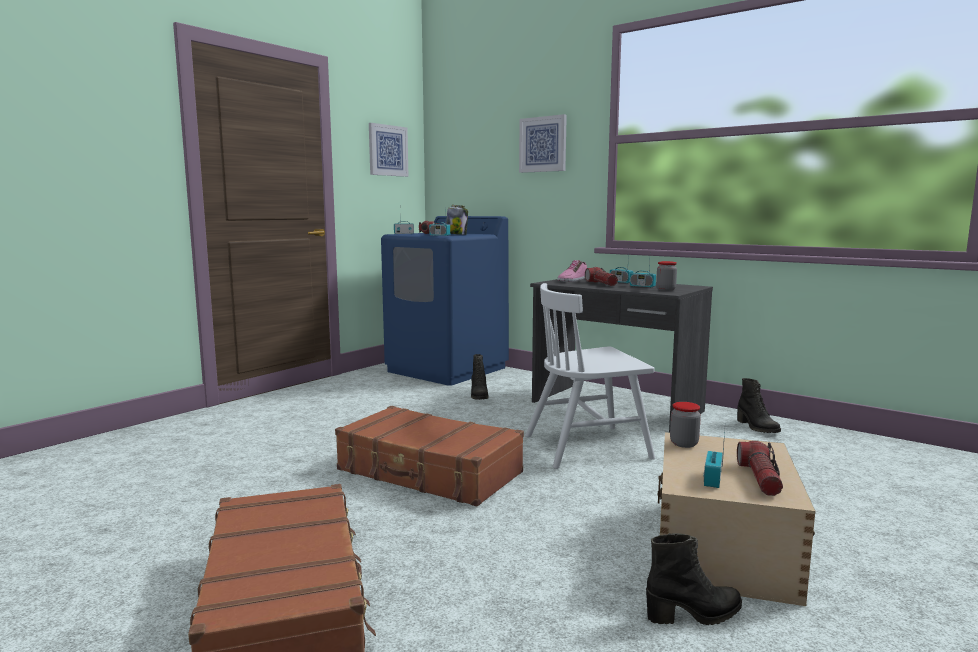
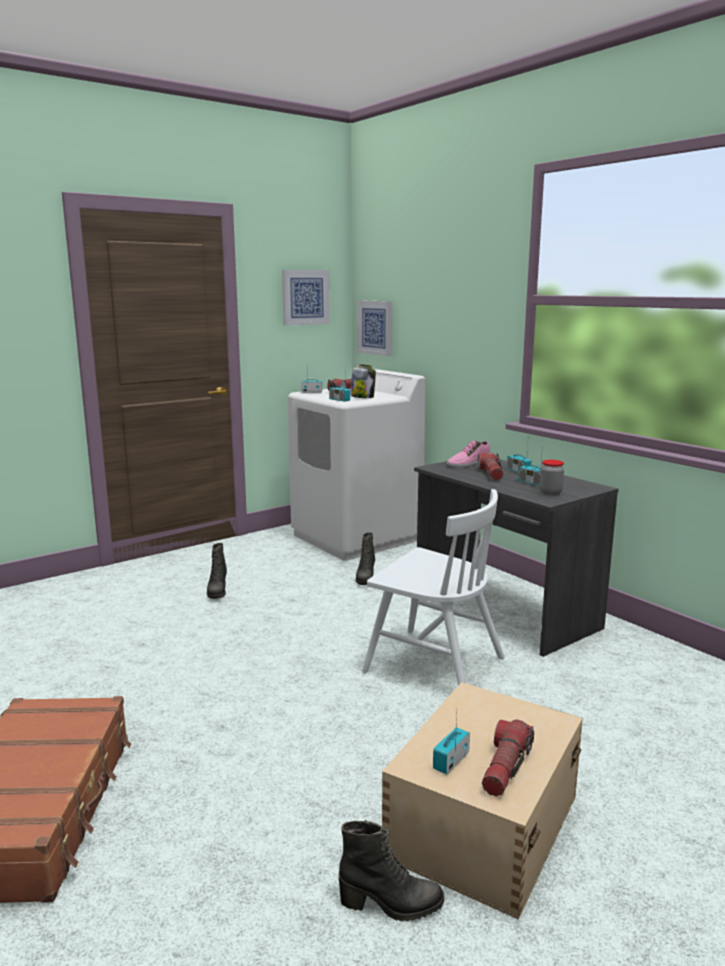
camera: 15 degrees right, 5 degrees up
brown suitcase [335,406,524,507] -> none
blue washing machine [381,216,509,386] -> white washing machine [288,369,425,561]
picture [519,114,567,173] -> picture moved to [357,300,393,356]
white chair [525,283,655,469] -> white chair turned 150 degrees counterclockwise [362,489,504,685]
jar [670,402,701,448] -> none
black boot [737,378,781,433] -> black boot moved to [207,543,227,599]

